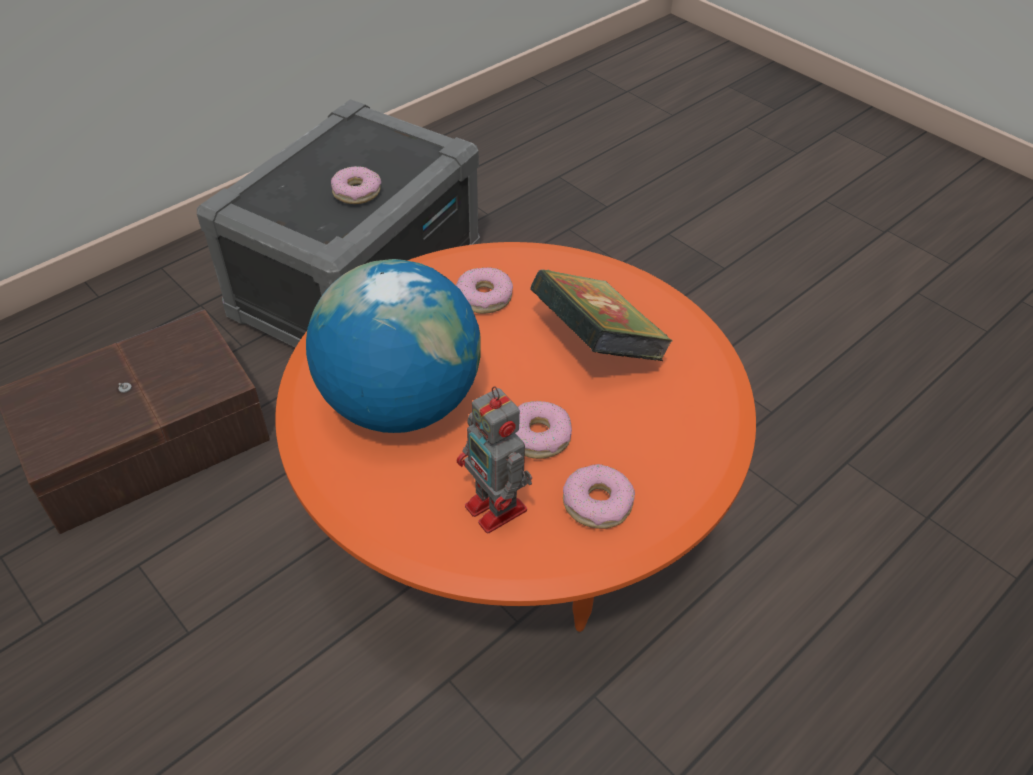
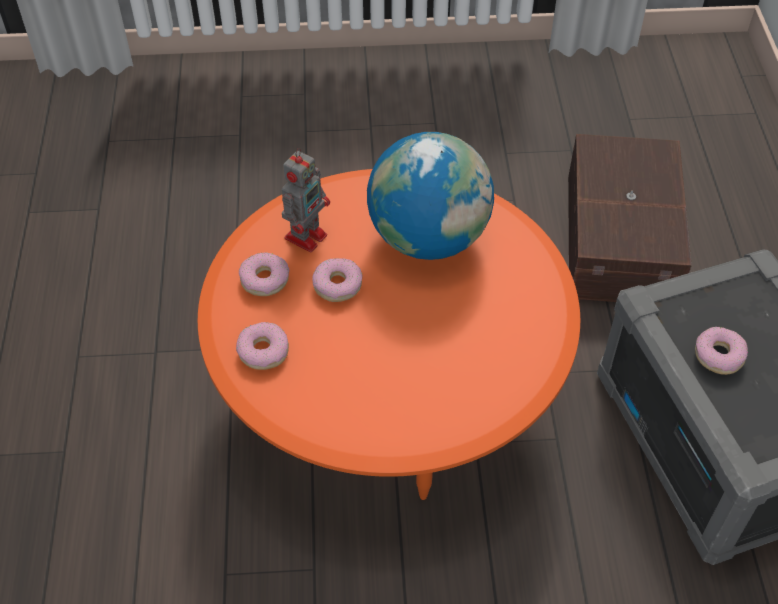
camera: 130 degrees right, 5 degrees up
donut [456,267,513,314] -> donut moved to [236,322,289,370]
toy robot [457,386,532,534] -> toy robot turned 120 degrees clockwise [282,148,330,252]
book [530,269,673,361] -> none

